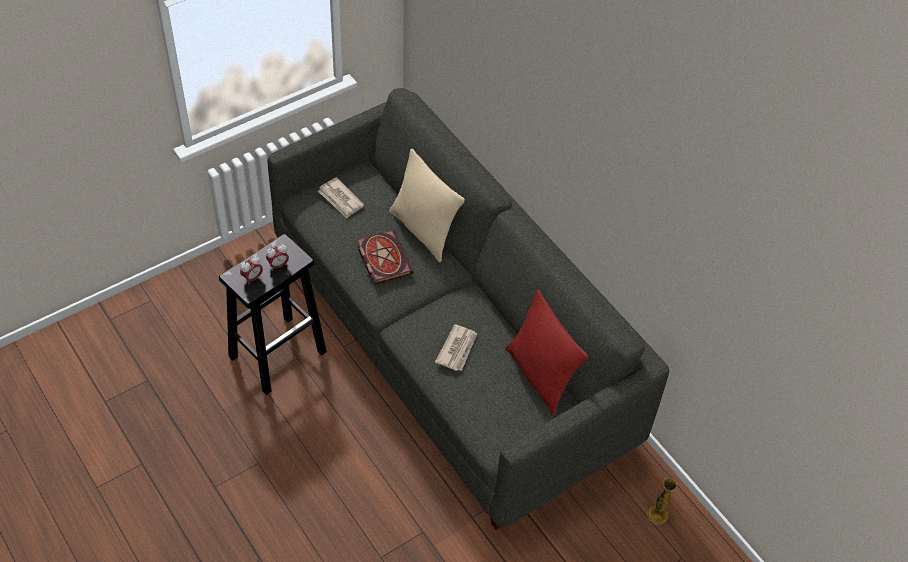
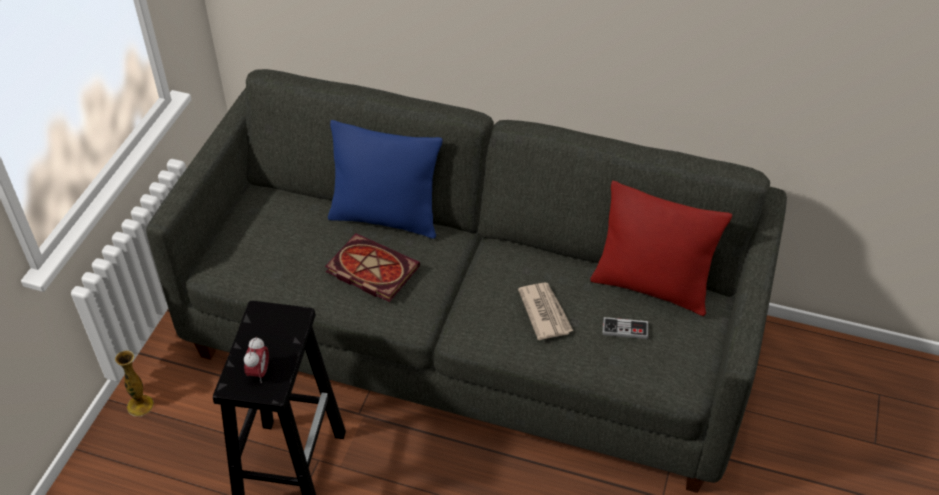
camera: 35 degrees left, 5 degrees down
alarm clock [266,244,289,271] -> none
newspaper [318,177,364,219] -> none
beige pillow [389,148,465,262] -> blue pillow [328,120,443,239]
vase [647,478,677,524] -> vase moved to [115,351,154,416]
none -> game controller [602,317,648,339]

